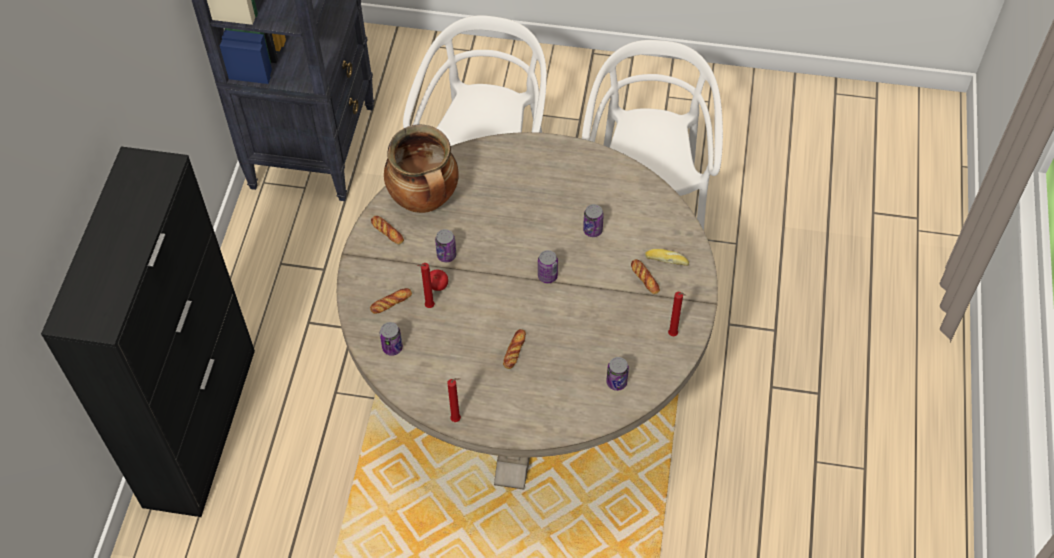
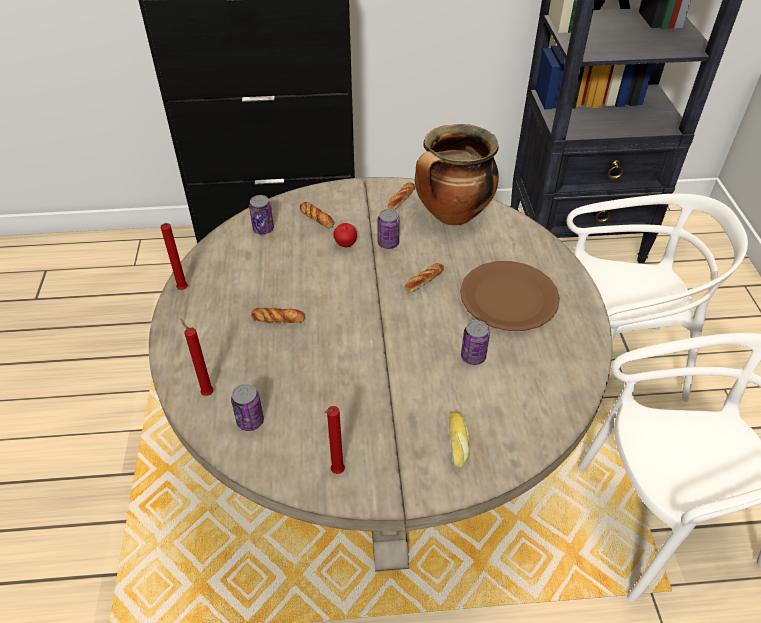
camera: 75 degrees right, 10 degrees down
red candle [417,263,435,308] -> red candle moved to [180,318,214,396]
can [538,250,558,283] -> none
bread [631,259,660,294] -> bread moved to [405,263,444,292]
none -> brown plate [460,261,560,331]

